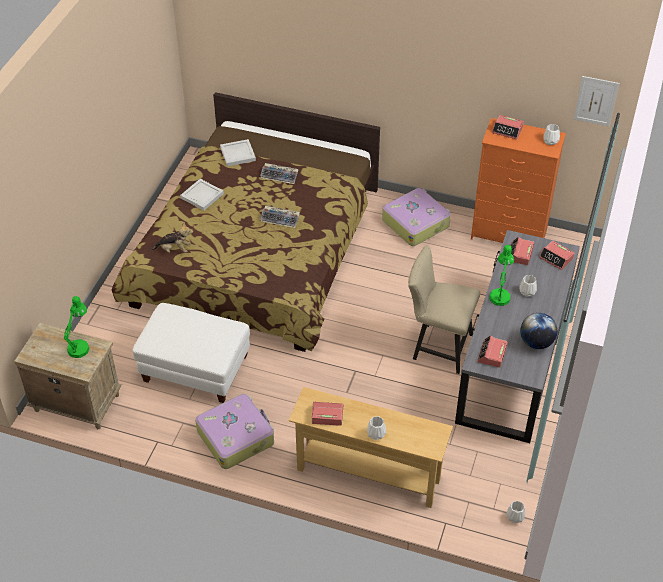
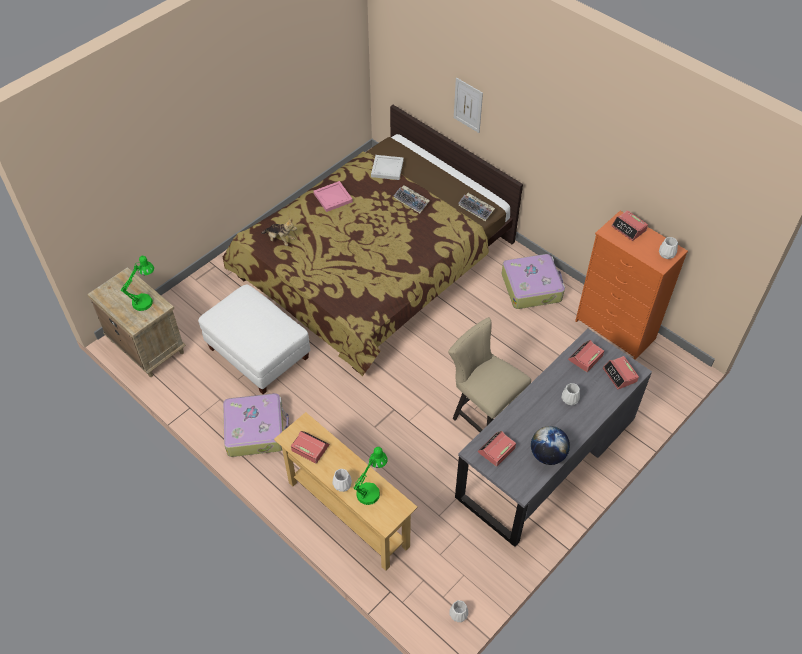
camera: 25 degrees right, 5 degrees up
white tray [180,179,224,211] -> pink tray [313,181,353,212]
keyboard [260,206,300,228] -> keyboard moved to [458,193,495,221]
green table lamp [489,245,514,306] -> green table lamp moved to [353,447,388,505]
picture [574,76,619,127] -> picture moved to [454,78,483,133]

